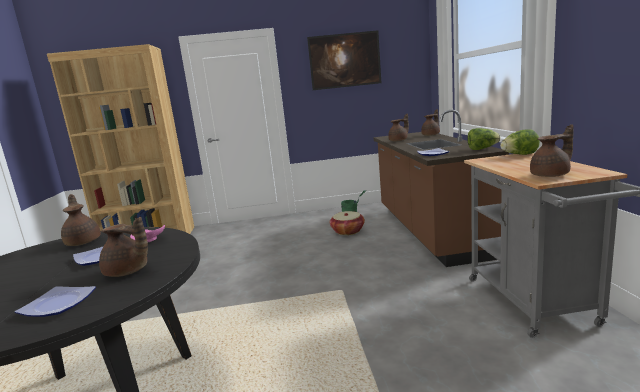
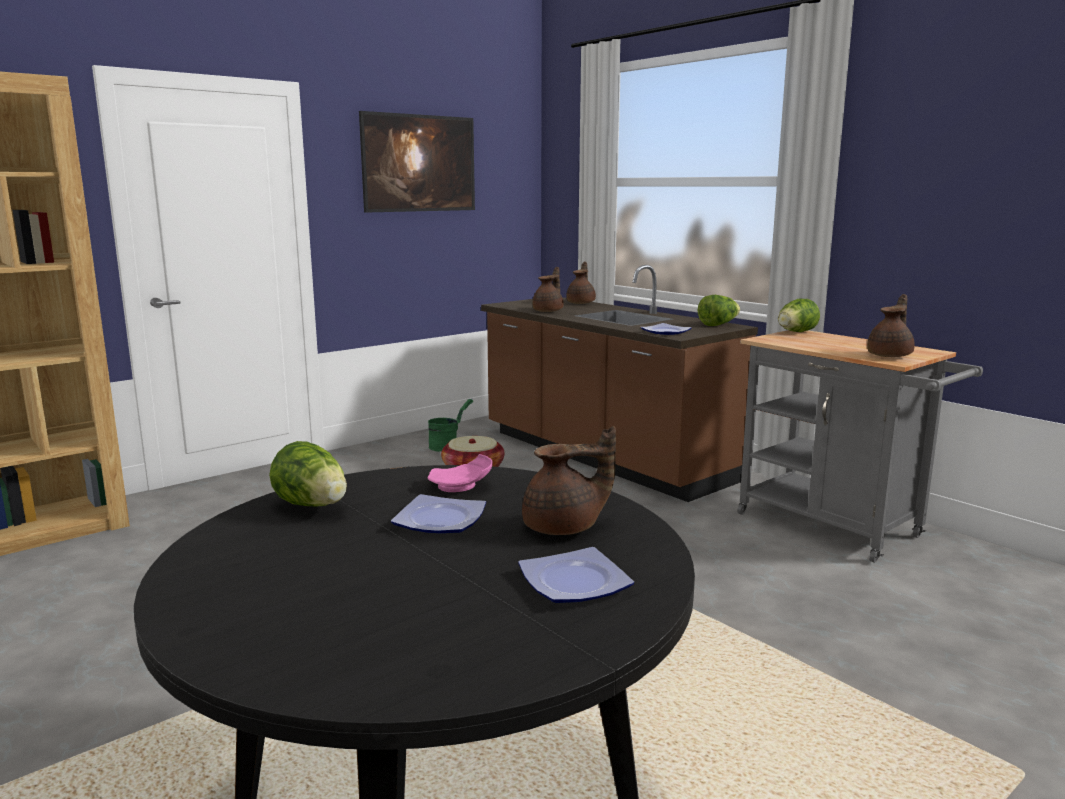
camera: 35 degrees left, 0 degrees up
brown teapot [61,194,101,246] -> lettuce [269,441,347,506]

